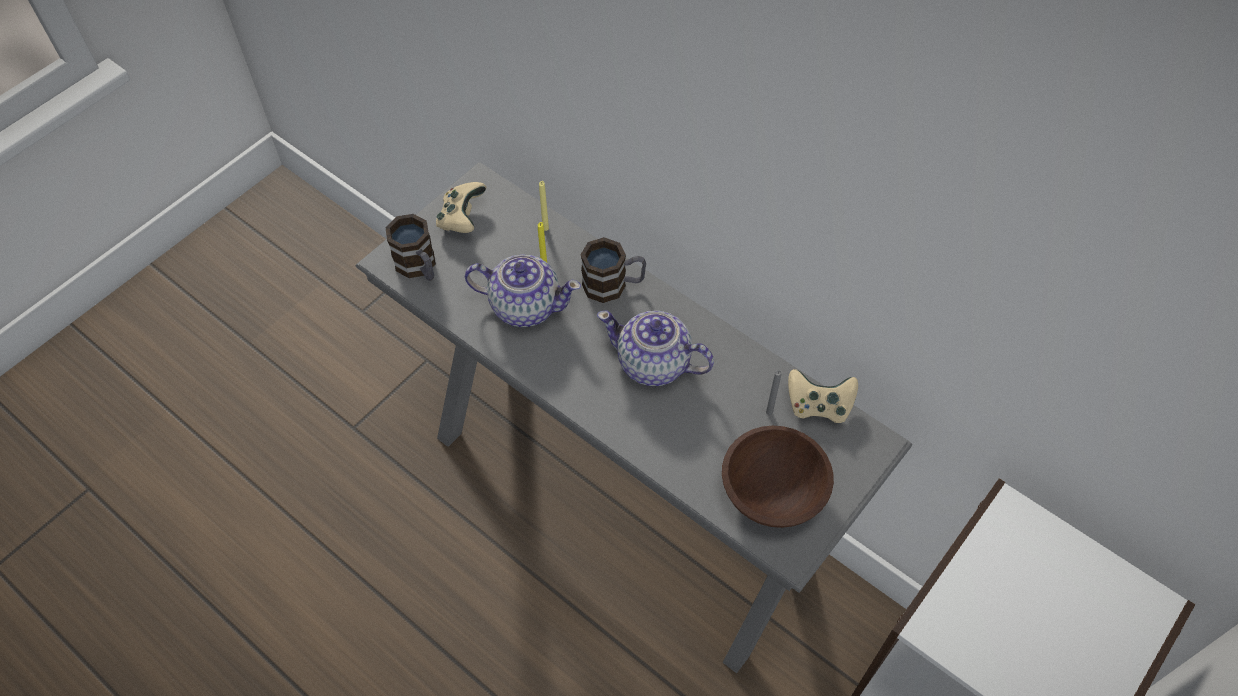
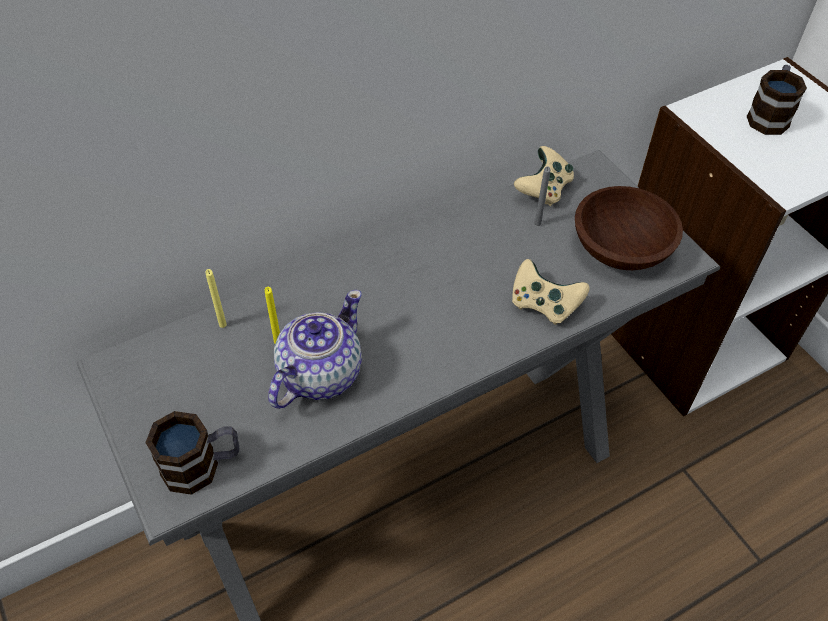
camera: 70 degrees left, 5 degrees down
beige game controller [436,182,486,233] -> beige game controller moved to [512,259,590,325]
mug [581,237,646,303] -> mug moved to [747,65,807,135]
teapot [597,310,714,386] -> none

